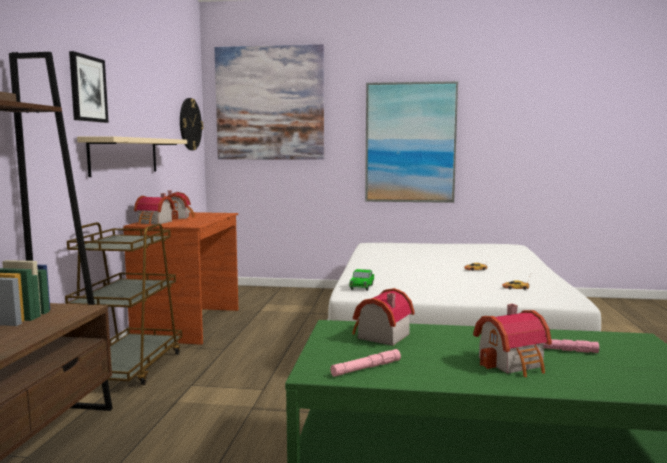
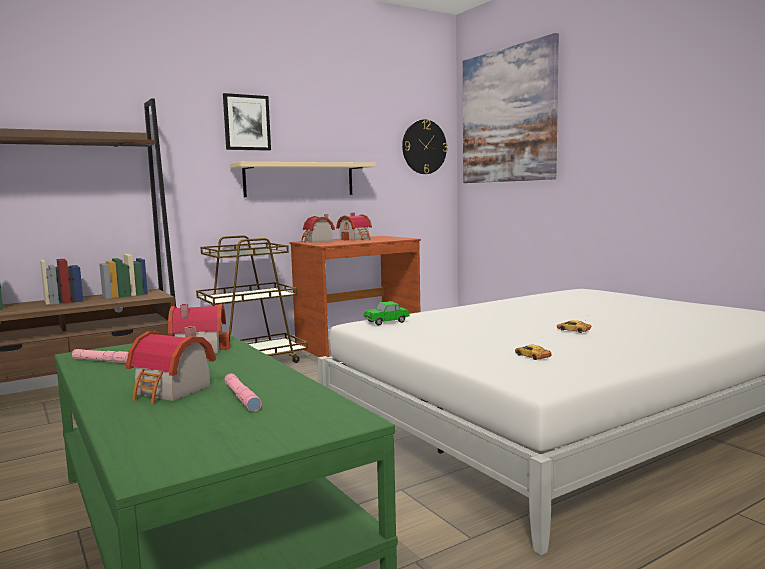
camera: 50 degrees right, 0 degrees up
picture [365,81,458,203] -> none

